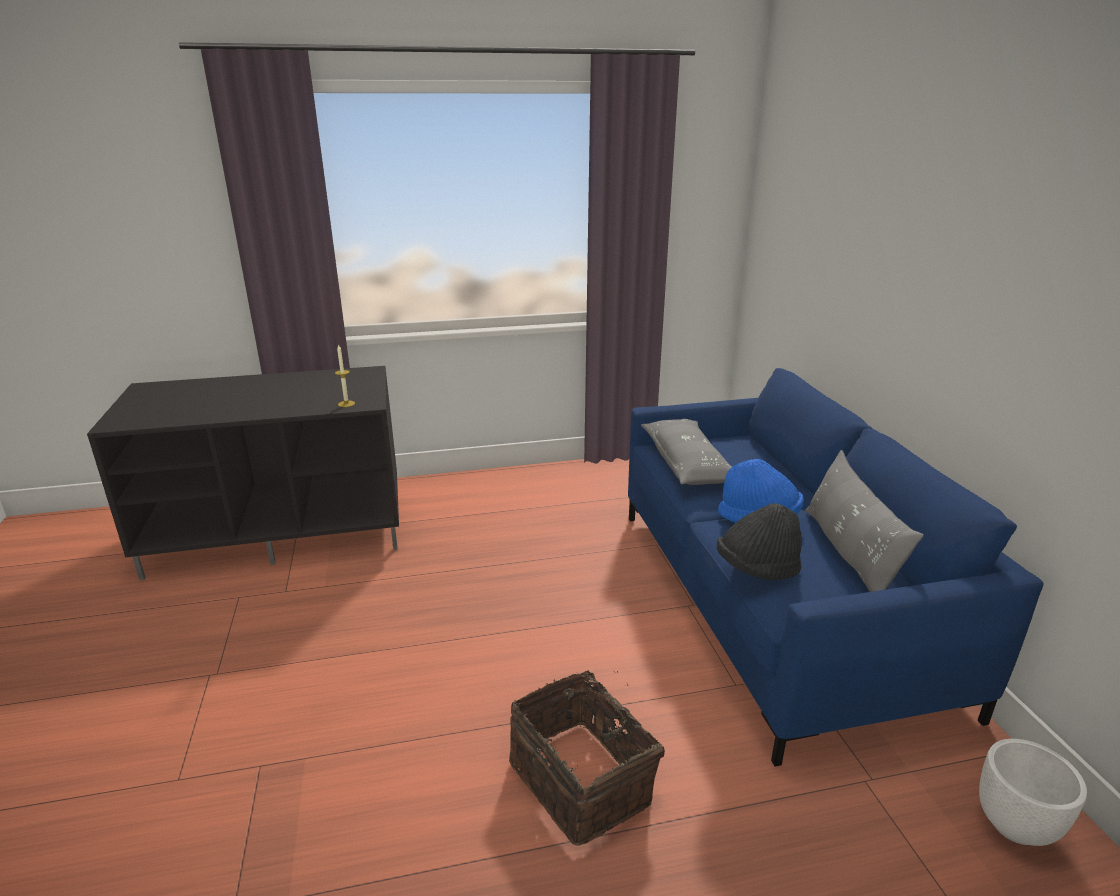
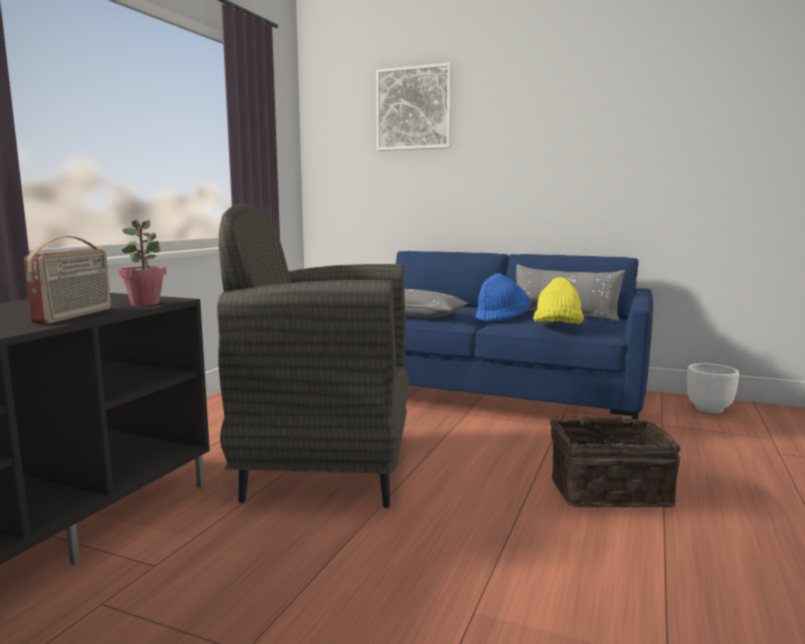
camera: 55 degrees left, 15 degrees down
candle [335,344,355,407] -> potted plant [118,219,167,306]
black hat [717,503,802,580] -> yellow hat [533,277,584,324]
none -> radio [24,236,111,324]
none -> grey armchair [217,203,409,508]
none -> picture [376,63,452,151]

